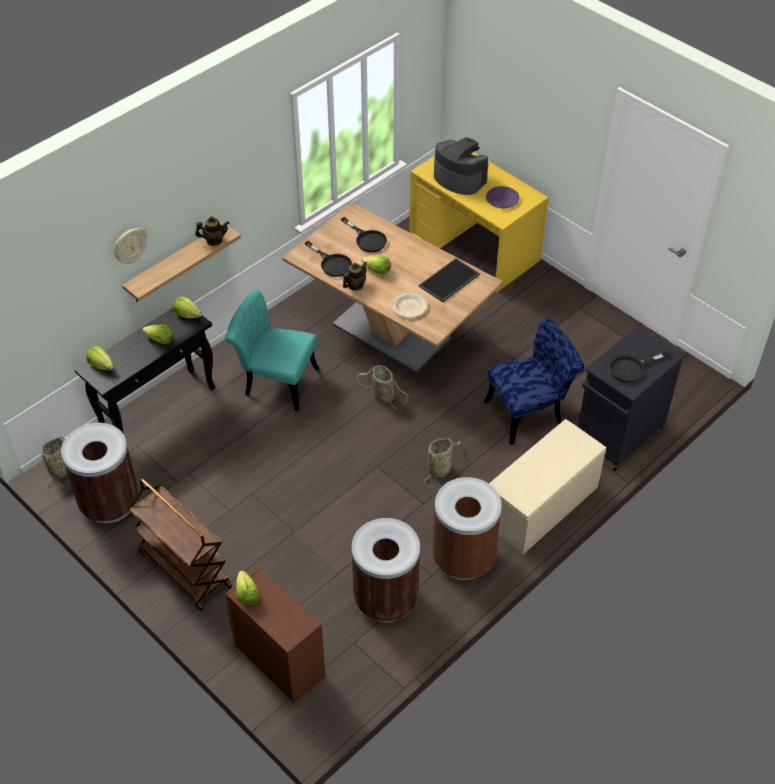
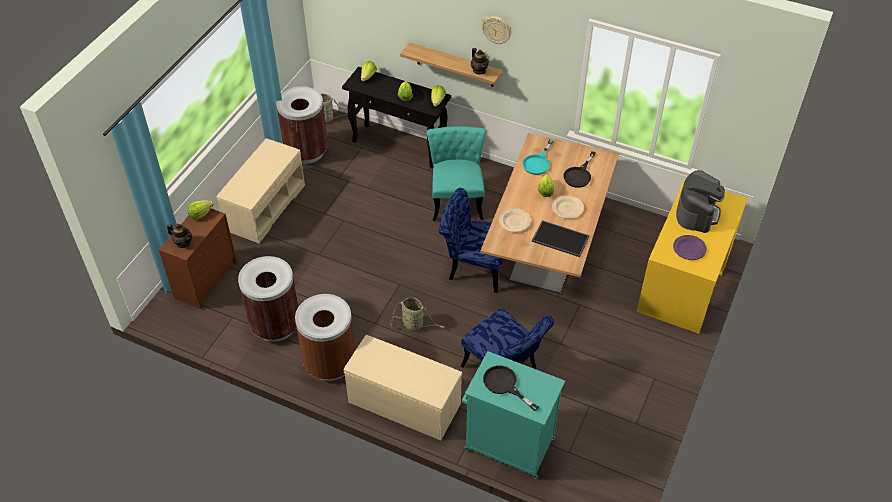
camera: 70 degrees right, 0 degrees up
wall clock [114,228,147,264] -> wall clock moved to [482,16,512,44]
brown cart [129,478,232,611] -> beige bench [216,138,305,243]
black frying pan [305,241,352,277] -> turquoise frying pan [522,139,554,175]
teapot [343,261,367,291] -> teapot moved to [167,224,193,248]
basket [357,365,409,409] -> blue chair [439,188,503,293]
black cabinet [578,325,686,471] -> turquoise cabinet [462,351,565,479]
none -> beige plate [552,195,584,219]

